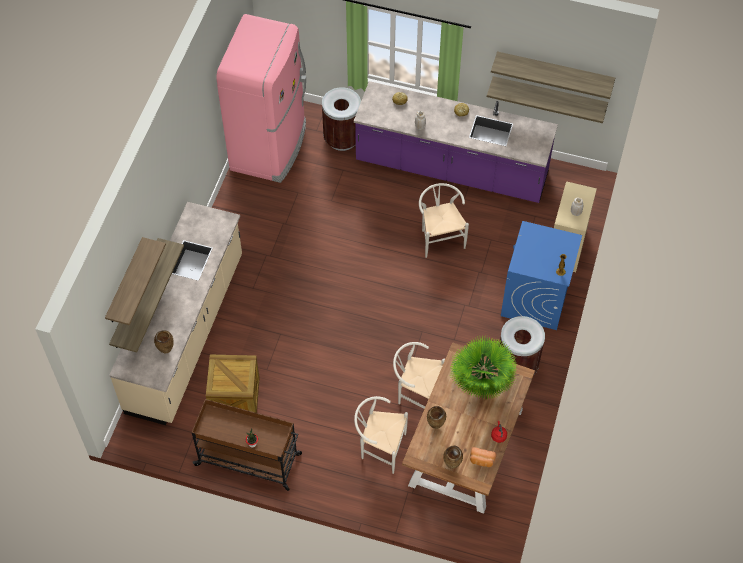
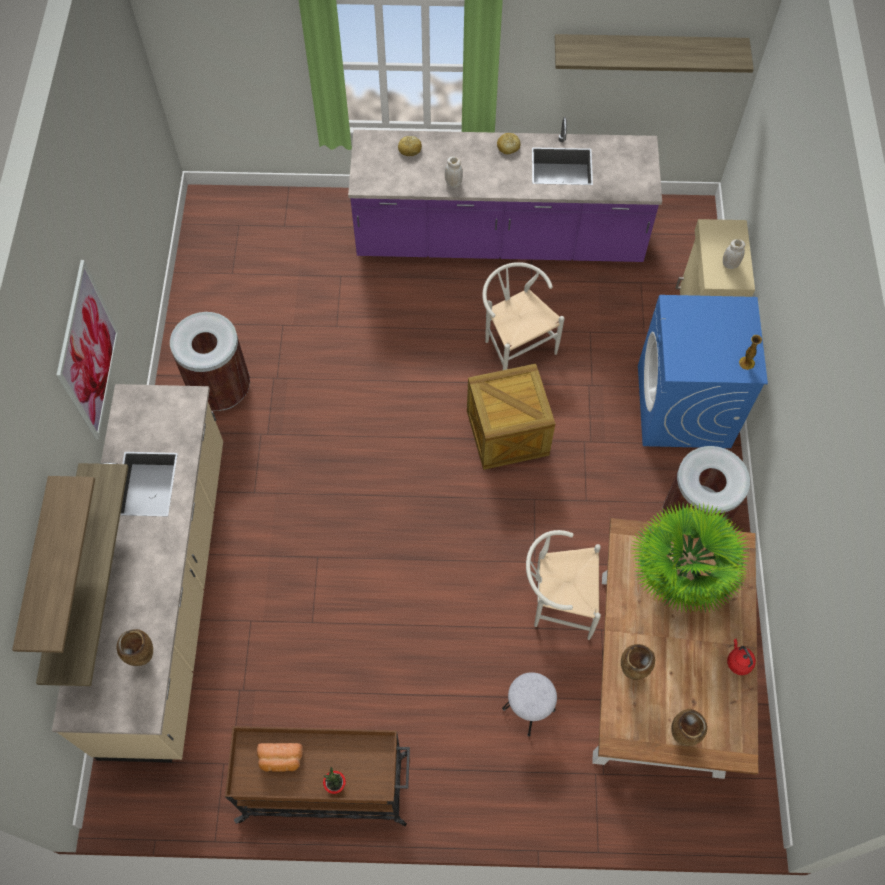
camera: 15 degrees left, 5 degrees up
crate [206,355,260,413] -> crate moved to [467,364,555,470]
pink fridge [216,14,306,183] -> none
brown trash can [322,87,361,151] -> brown trash can moved to [170,312,250,411]
white chair [354,396,408,474] -> grey stool [502,672,557,736]
bread [470,447,497,467] -> bread moved to [257,743,303,772]
shelf [487,76,608,123] -> none
none -> picture [56,260,119,439]

